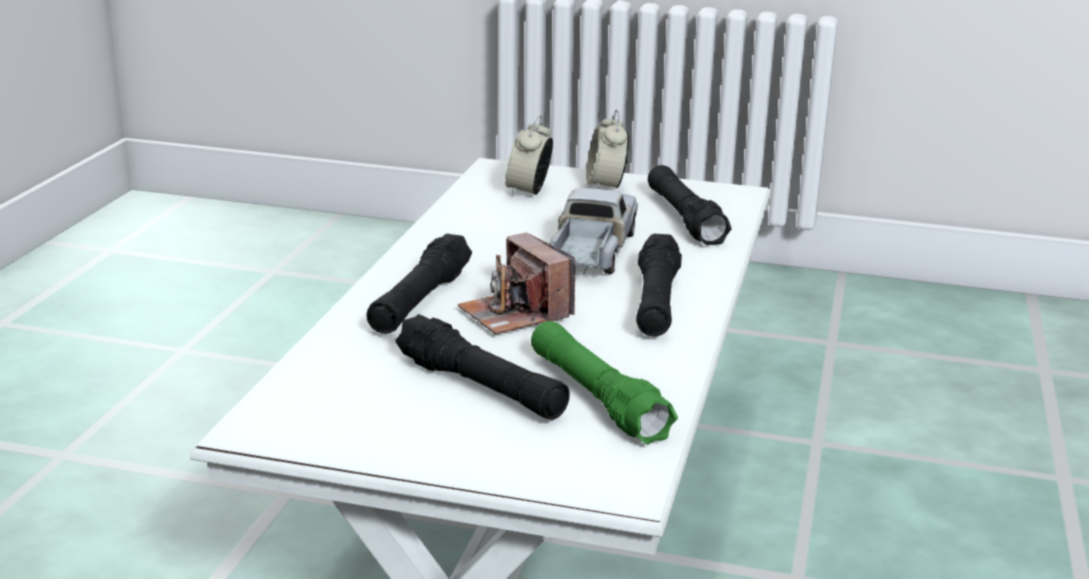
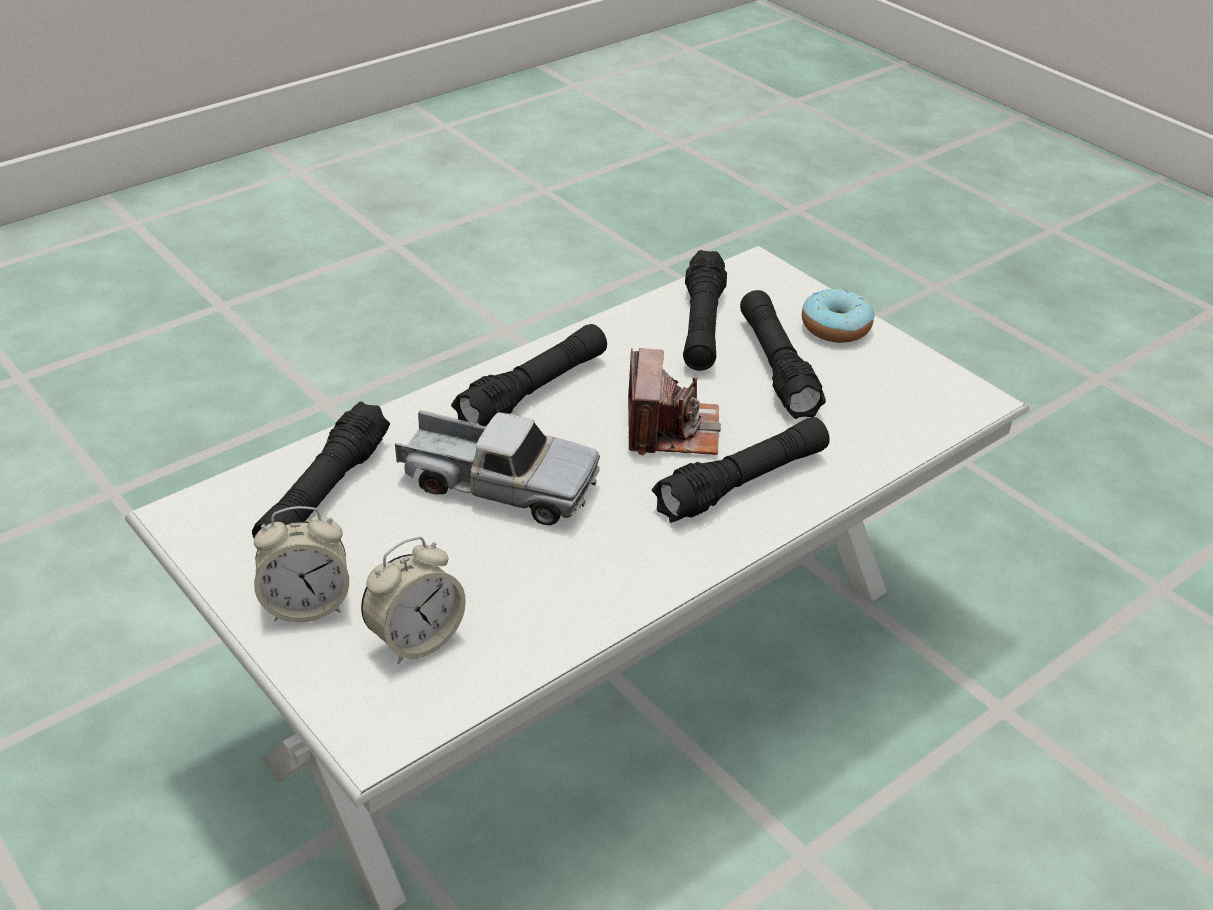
camera: 145 degrees left, 15 degrees up
green flashlight [531,321,678,445] -> black flashlight [683,250,727,371]
toy truck [550,188,638,274] -> toy truck turned 120 degrees counterclockwise [395,410,600,525]
alarm clock [586,110,629,189] -> alarm clock turned 45 degrees clockwise [254,506,349,622]
none -> donut [802,288,875,343]

